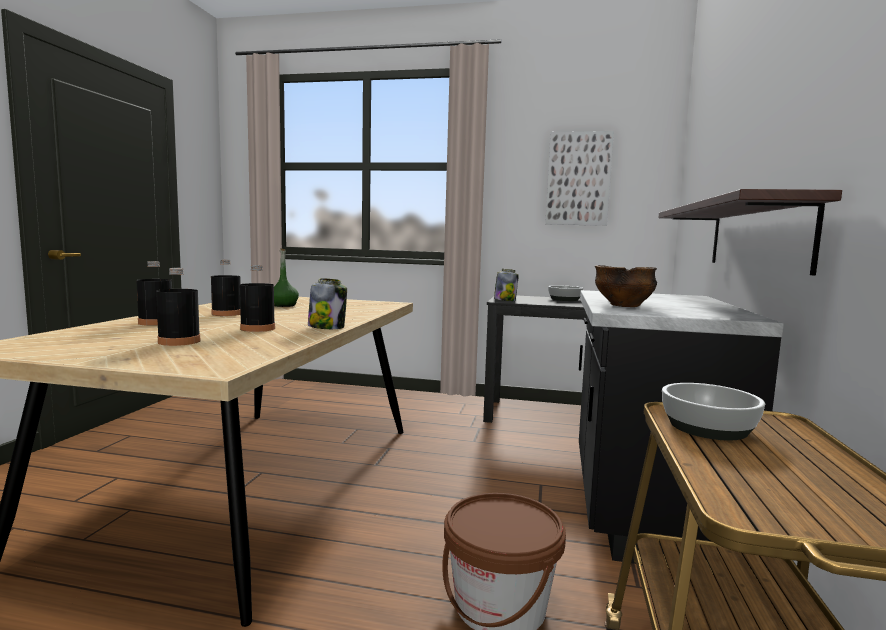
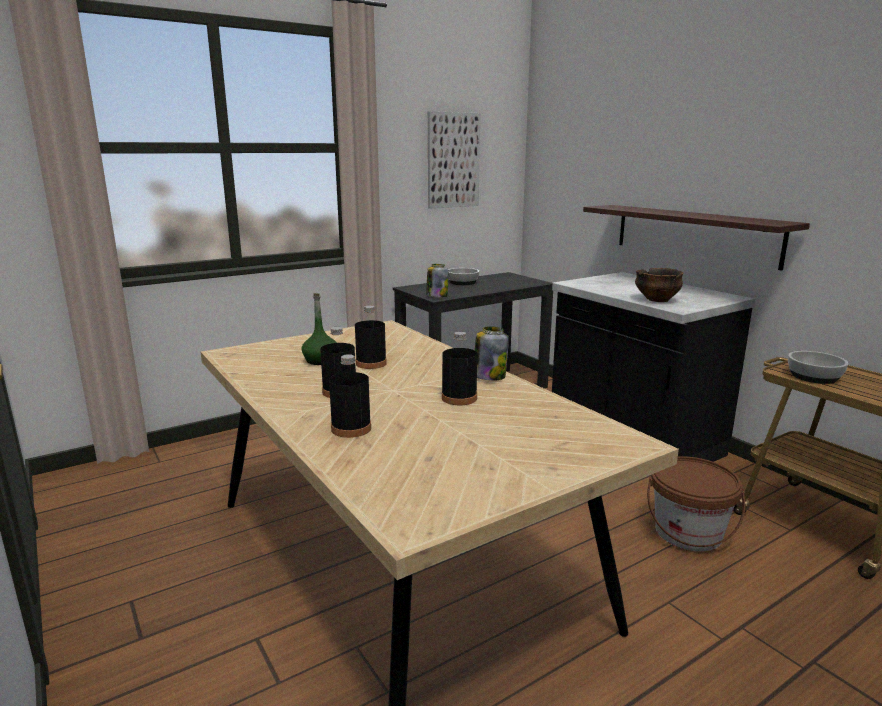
camera: 45 degrees left, 10 degrees up
black bottle [156,268,201,346] -> black bottle moved to [355,306,387,369]

